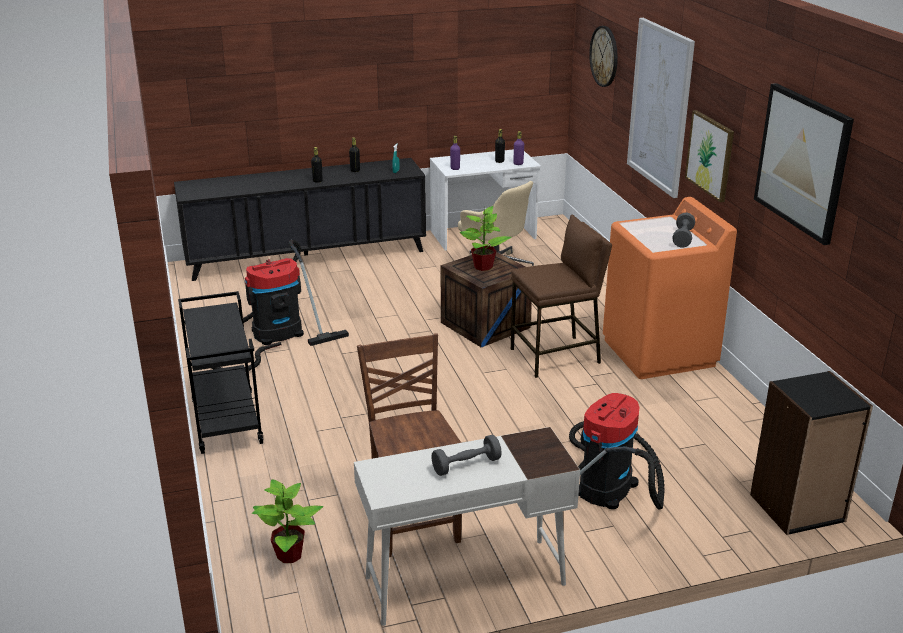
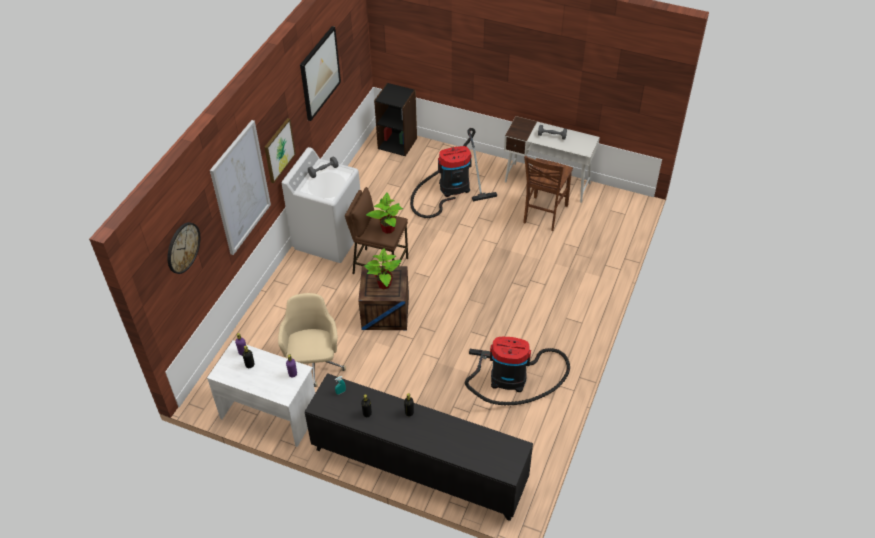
camera: 140 degrees left, 20 degrees up
black cart [178,291,263,454] -> none
potted plant [252,479,323,563] -> potted plant moved to [366,193,403,234]
orange washing machine [603,197,737,379] -> white washing machine [282,147,360,263]

